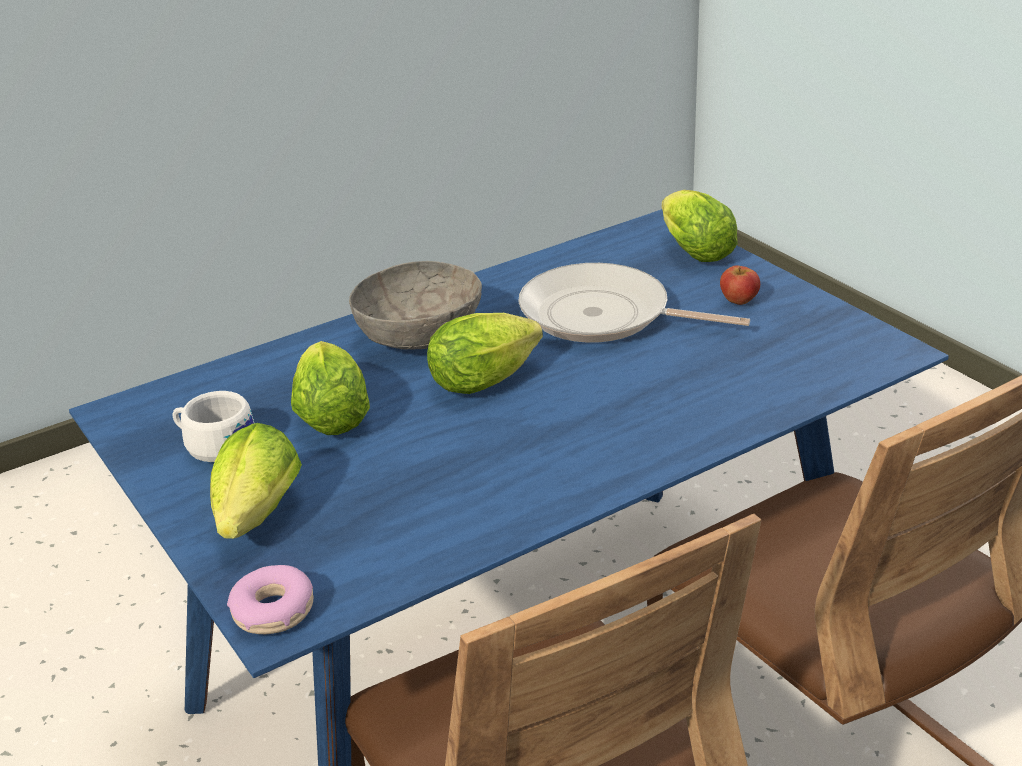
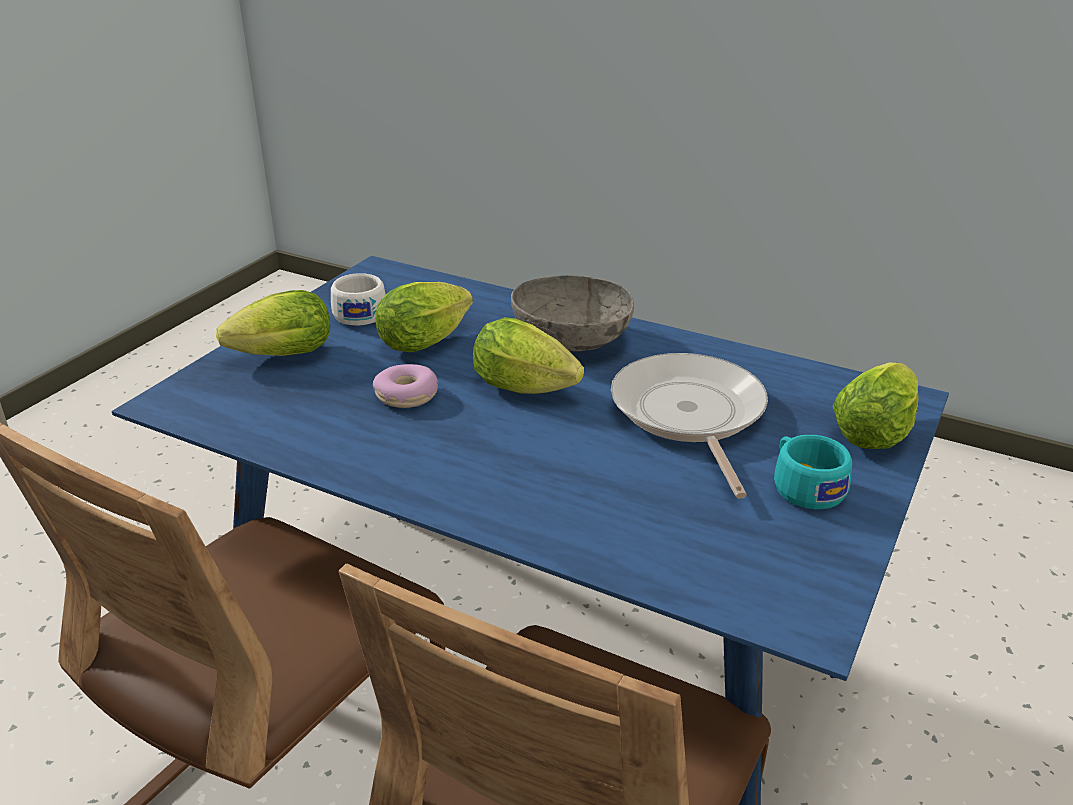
camera: 60 degrees right, 0 degrees up
donut [227,565,313,634] -> donut moved to [373,364,438,408]
apple [720,265,760,305] -> turquoise cup [774,435,852,509]

